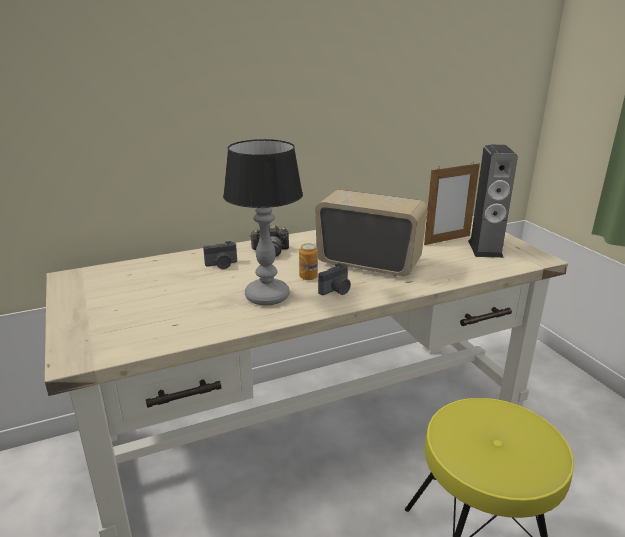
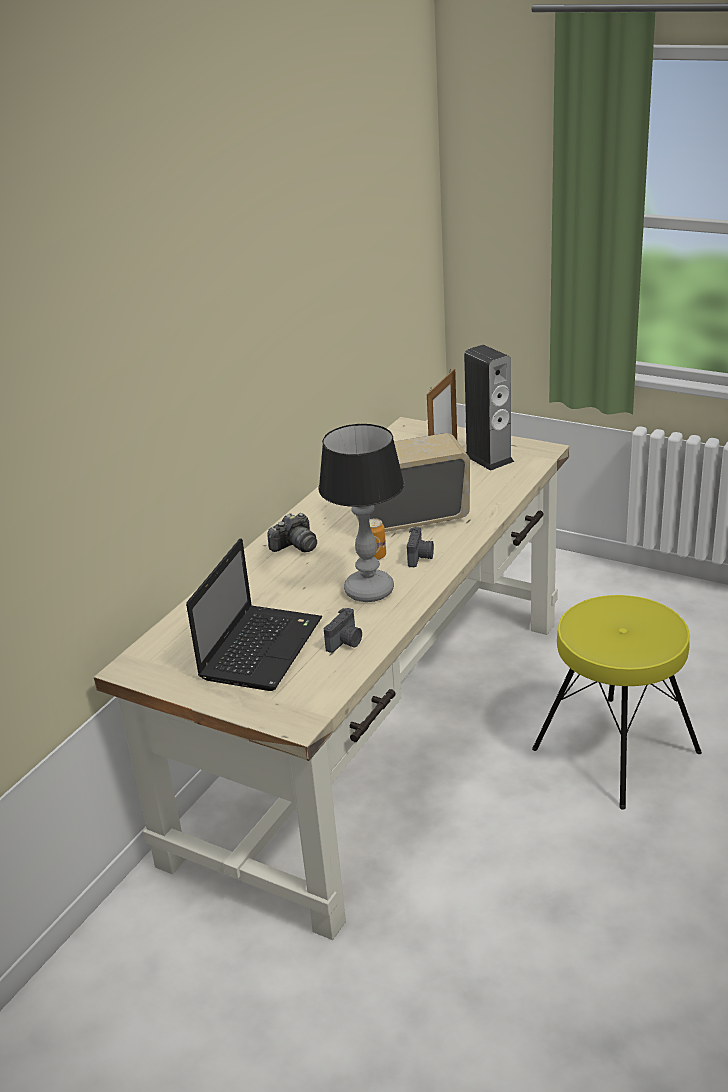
camera: 35 degrees left, 5 degrees up
camera [203,241,237,269] -> camera moved to [324,608,362,653]
none -> laptop [186,539,322,691]

